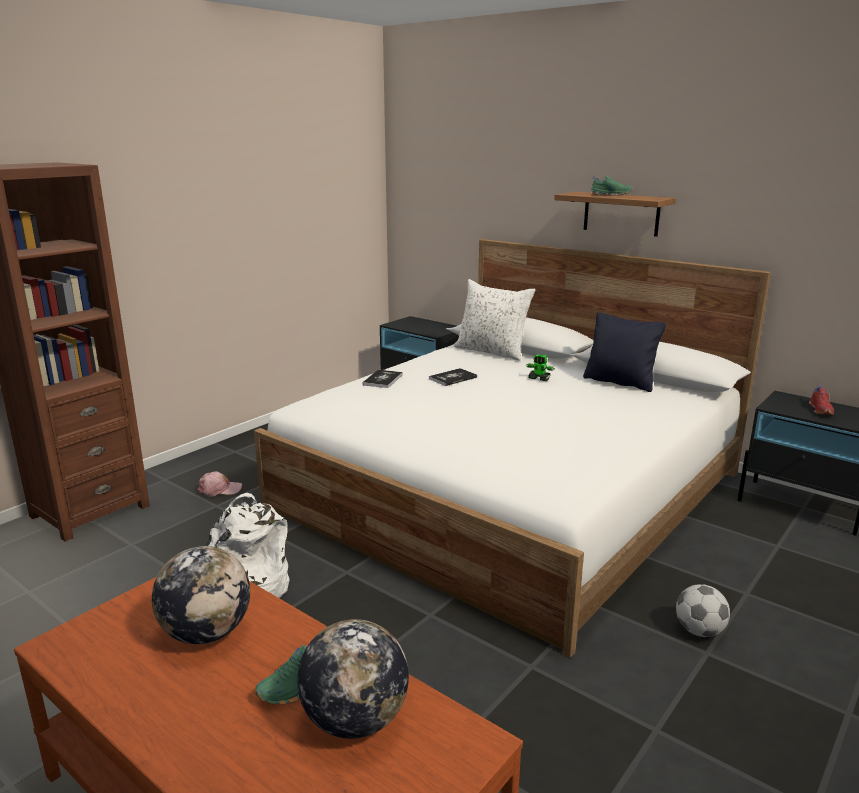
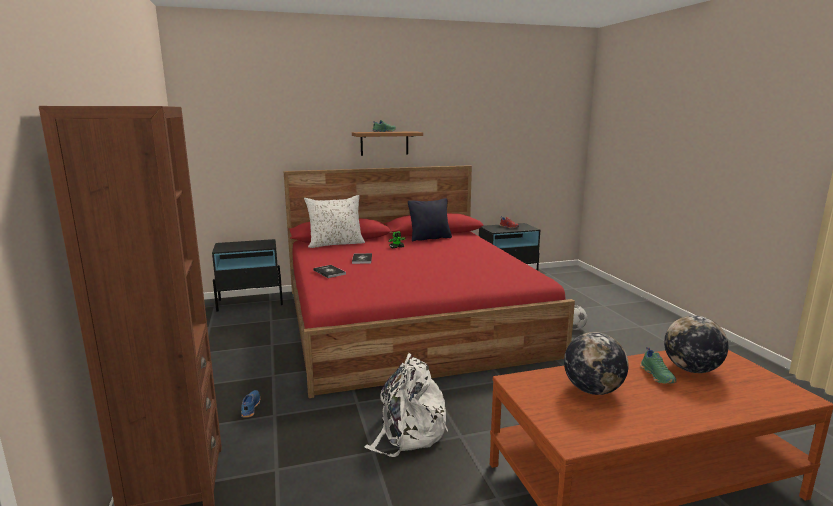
camera: 55 degrees left, 5 degrees down
pink cap [198,471,242,497] -> blue shoe [241,390,260,418]
white bed [254,239,771,658] -> red bed [284,165,575,398]

